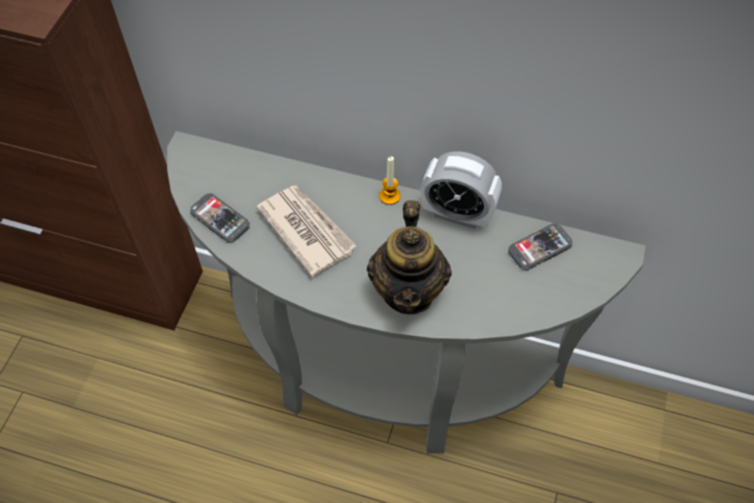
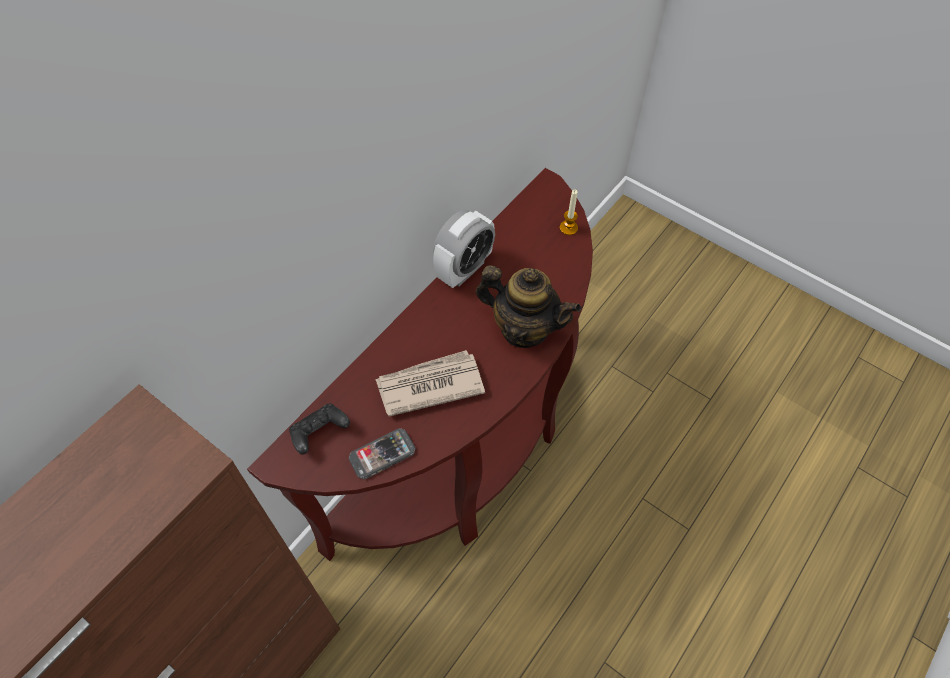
camera: 70 degrees left, 0 degrees up
grey console table [167,131,646,454] -> brown console table [247,168,593,561]
candle [380,156,401,205] -> candle moved to [560,190,578,235]
phone [508,223,572,270] -> none
none -> black game controller [289,403,350,455]

